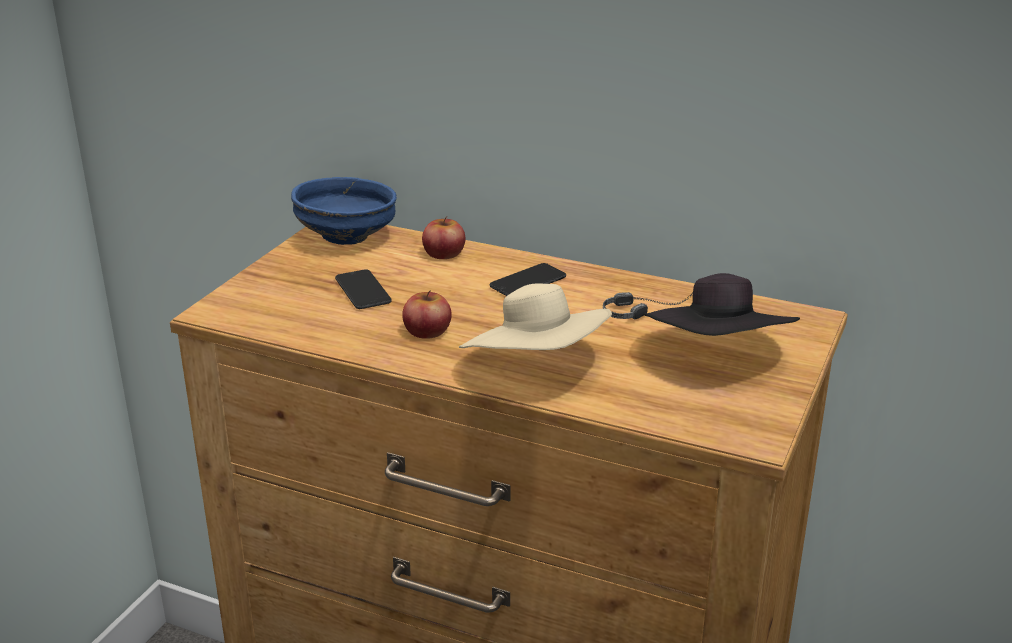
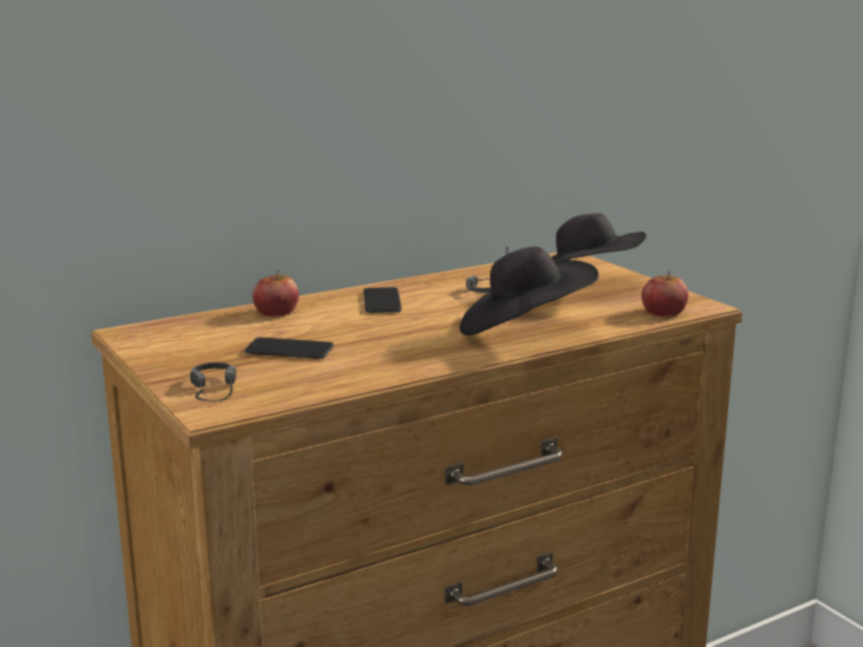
camera: 55 degrees left, 10 degrees down
blue bowl [291,177,397,245] -> none
apple [402,290,452,339] -> apple moved to [641,270,688,317]
beige hat [459,283,612,350] -> black hat [460,247,599,335]
none -> headphones [190,362,236,402]

